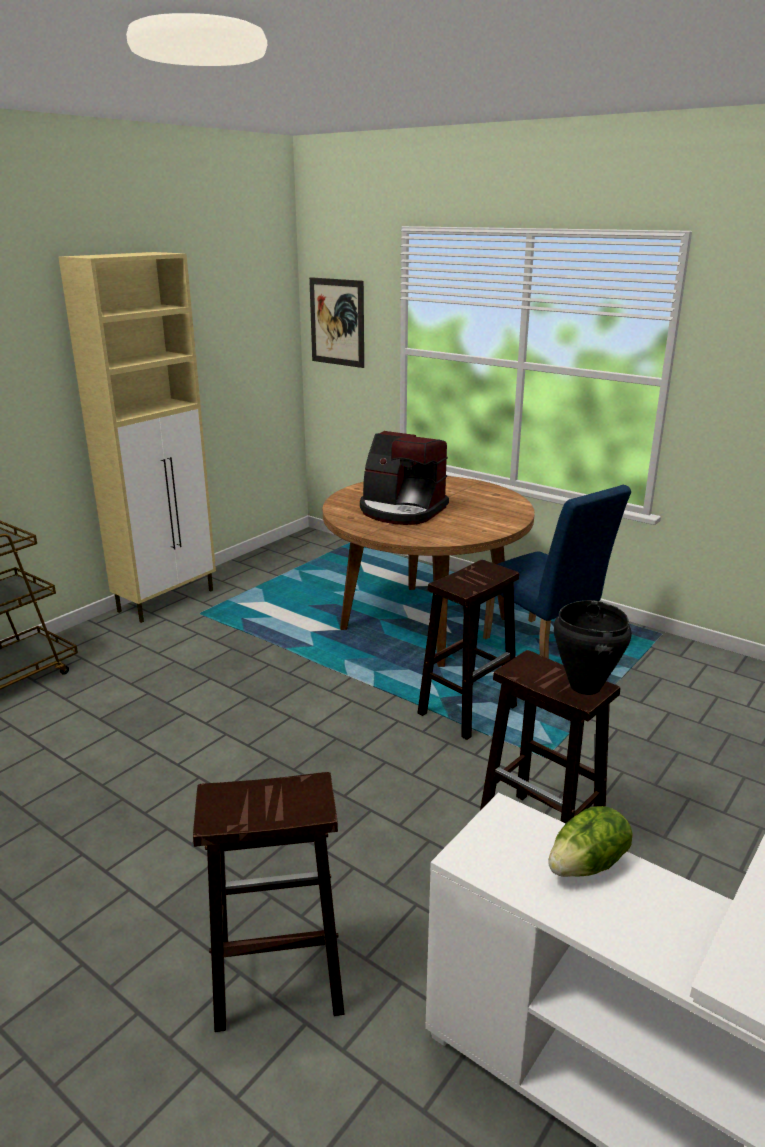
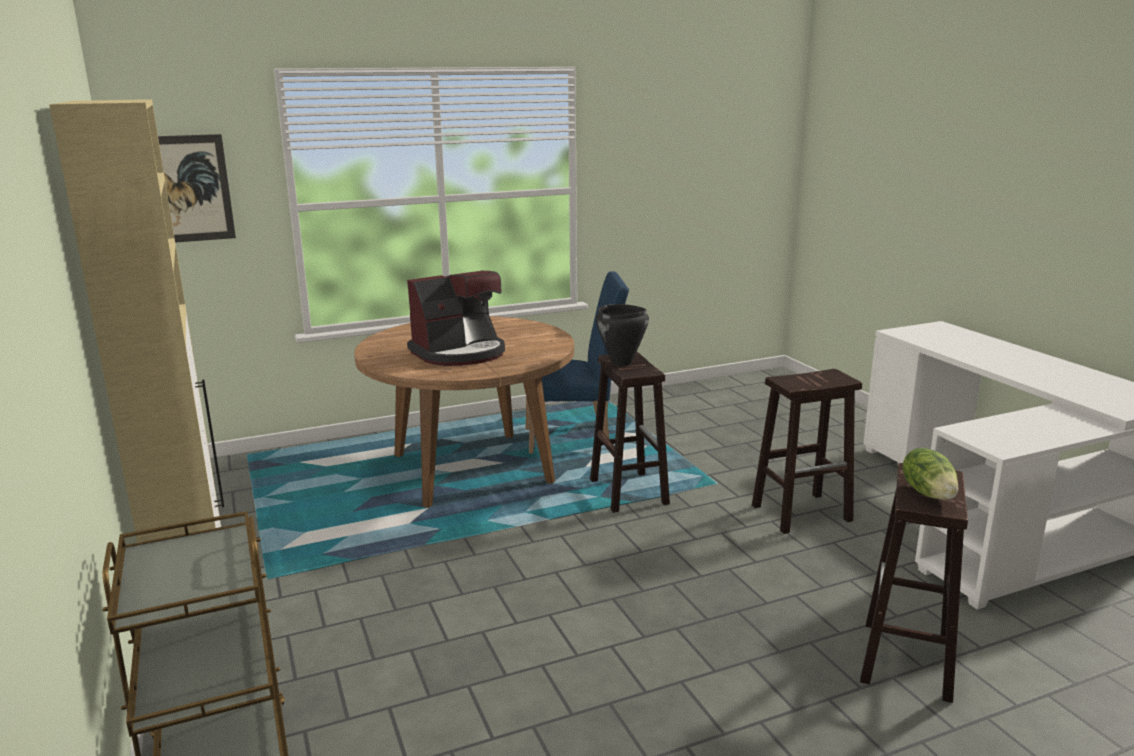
camera: 60 degrees left, 5 degrees down
lettuce [548,806,633,877] -> lettuce moved to [902,448,958,500]
black cooking pot [553,600,632,695] -> black cooking pot moved to [596,304,649,366]

